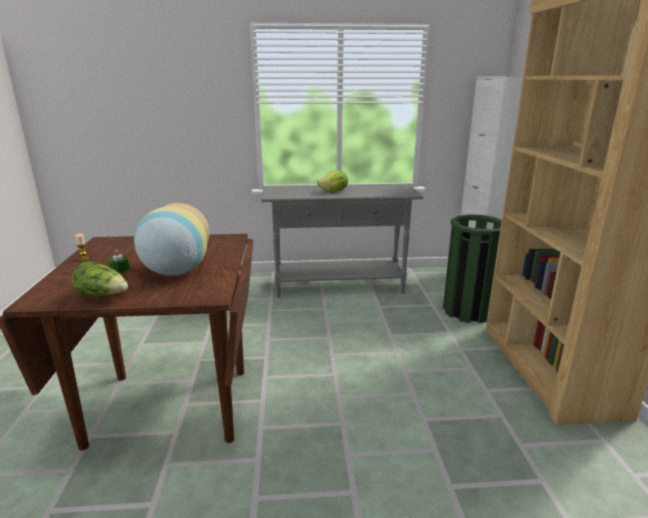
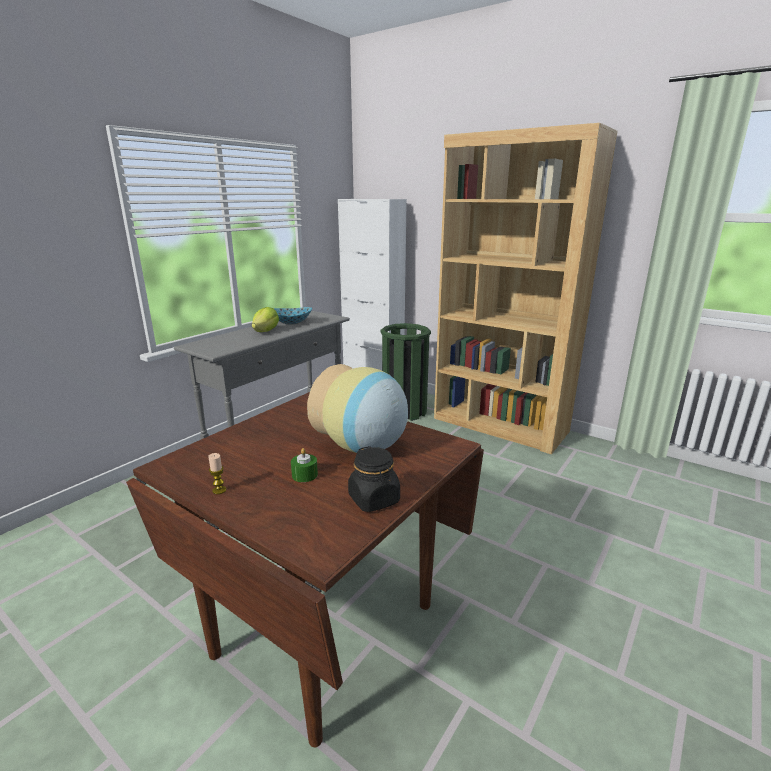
camera: 50 degrees left, 0 degrees up
lettuce [72,261,128,296] -> black jar [348,446,400,512]
none -> bowl [273,307,312,324]

